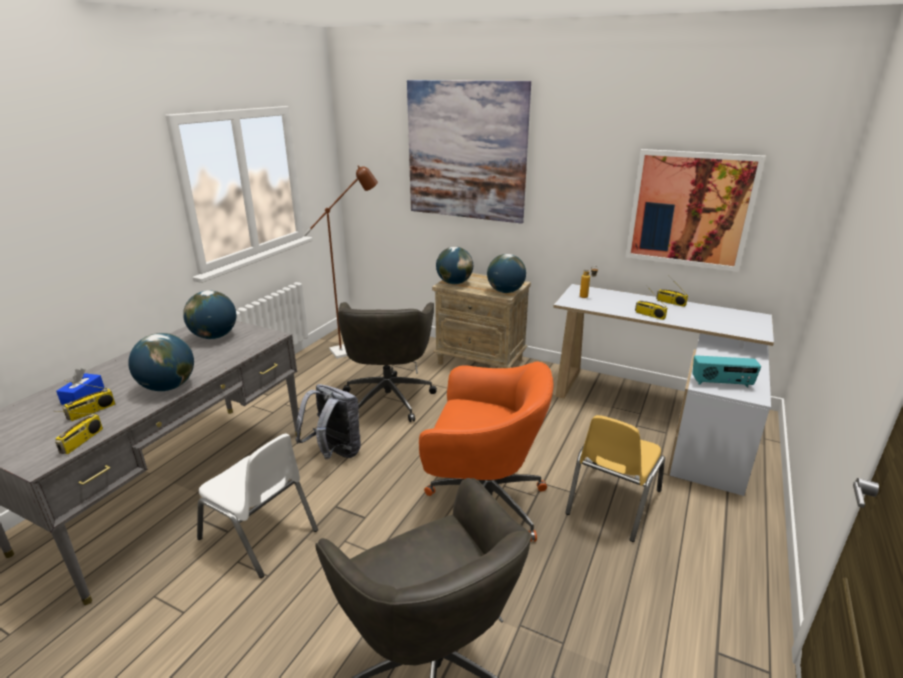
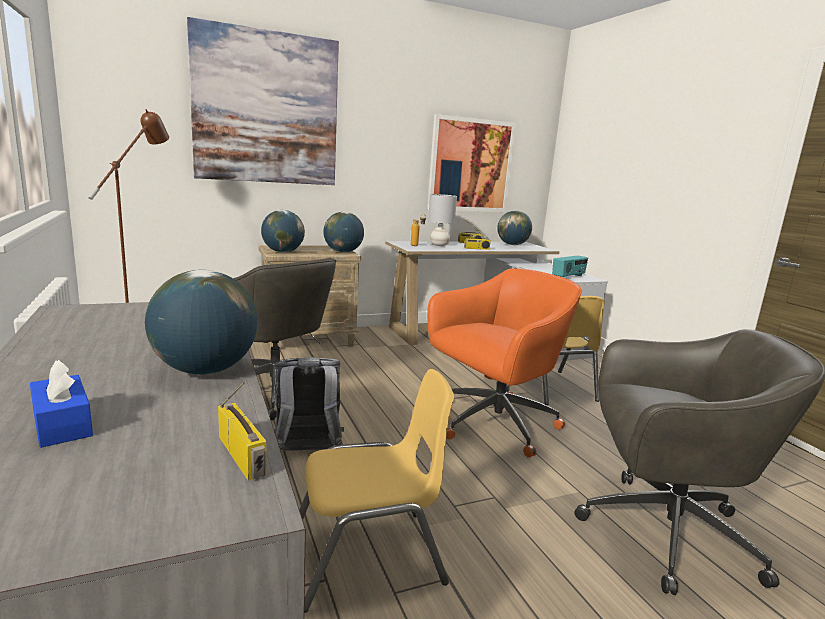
camera: 50 degrees left, 10 degrees down
radio [63,380,115,421] -> none
globe [183,290,236,339] -> globe moved to [497,211,532,245]
white chair [197,433,318,578] -> yellow chair [300,369,454,613]
none -> grey table lamp [428,194,457,246]

